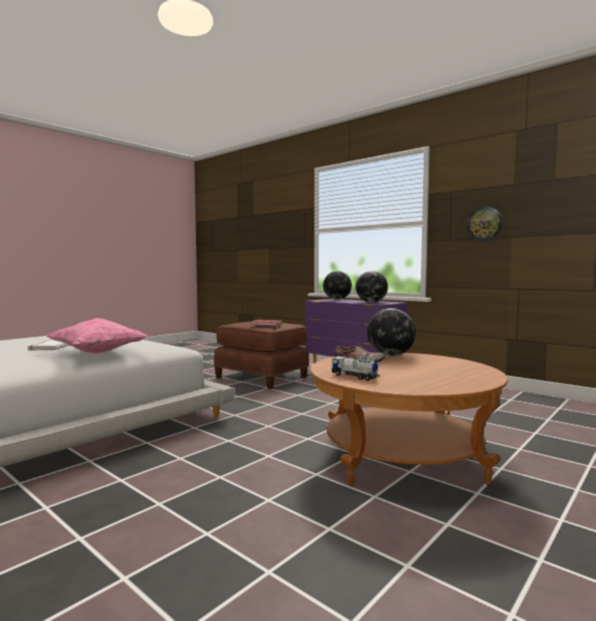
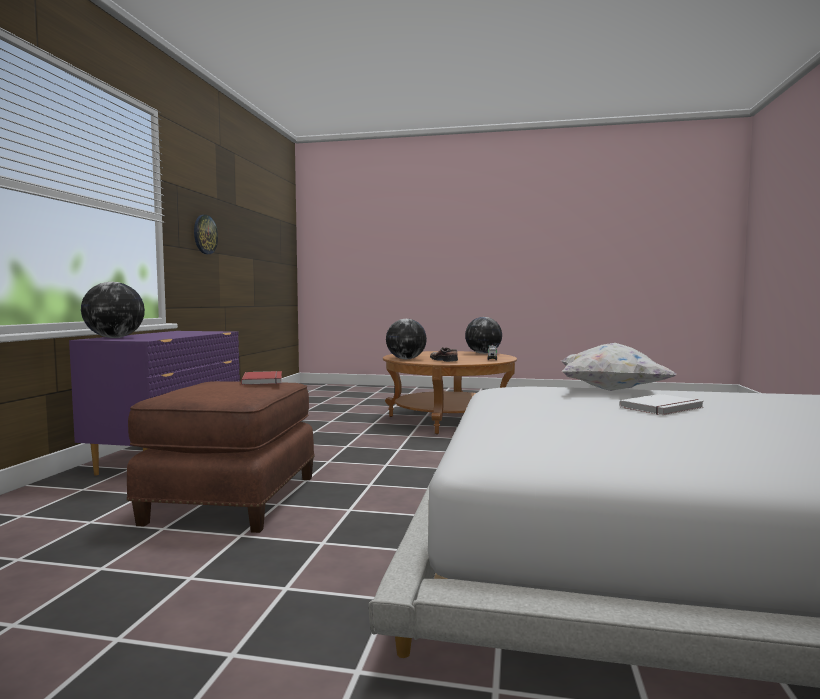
camera: 120 degrees left, 0 degrees up
pink pillow [47,318,147,354] -> white pillow [562,343,676,391]
globe [356,271,388,303] -> globe moved to [465,317,502,354]

